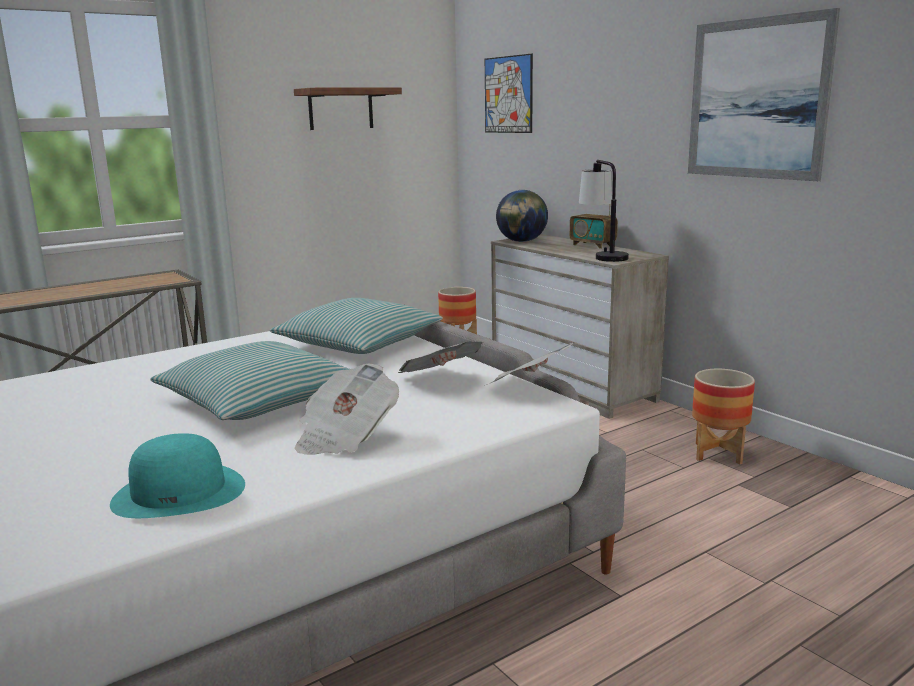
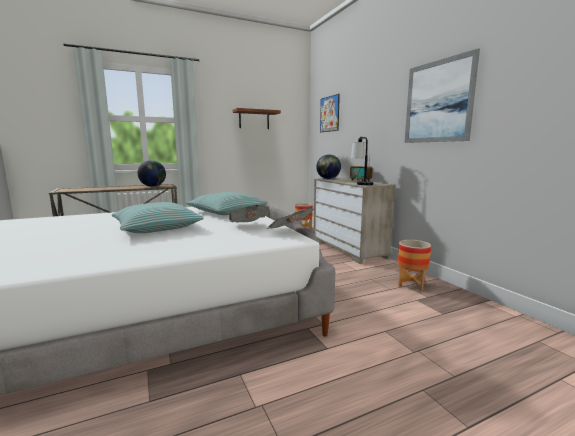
camera: 10 degrees right, 5 degrees down
turquoise hat [110,433,245,518] -> none
newspaper [294,363,399,455] -> none
none -> globe [137,160,166,187]

